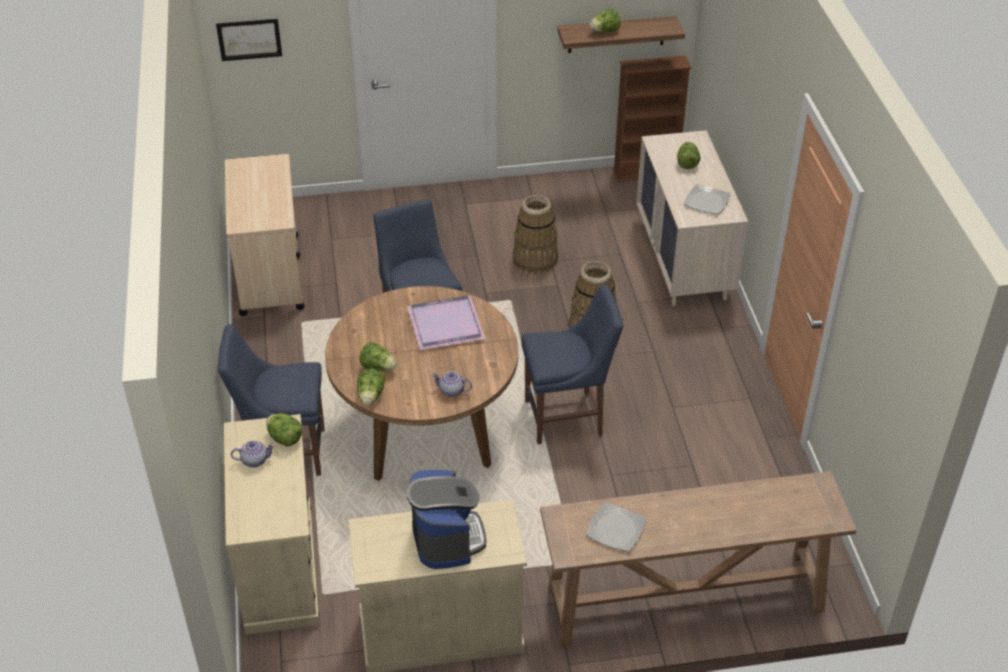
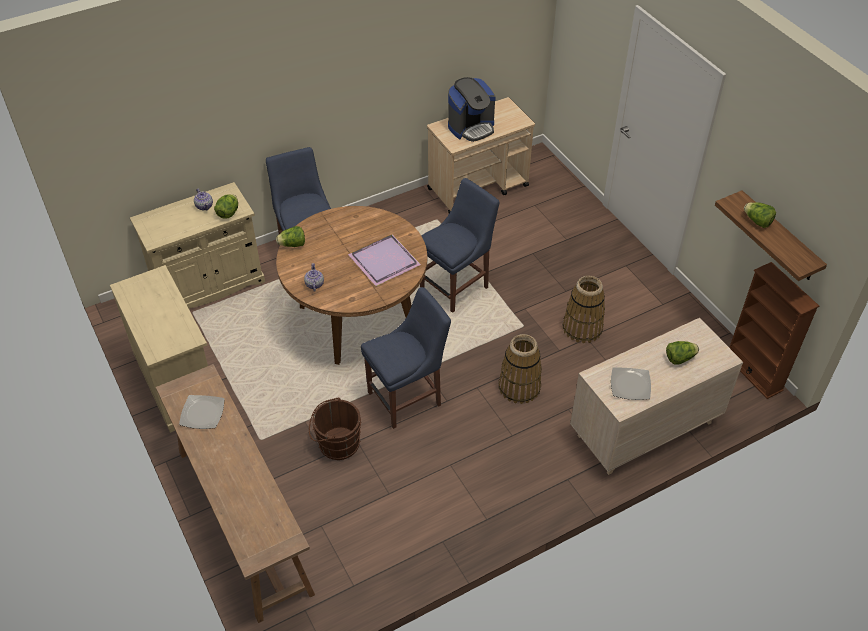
camera: 70 degrees right, 5 degrees up
picture [216,19,282,61] -> none
lettuce [360,342,397,371] -> none
coffee machine [407,470,486,569] -> coffee machine moved to [448,77,496,142]
blue chair [521,284,623,444] -> blue chair turned 90 degrees counterclockwise [361,287,451,429]
none -> brown bucket [309,397,362,460]

